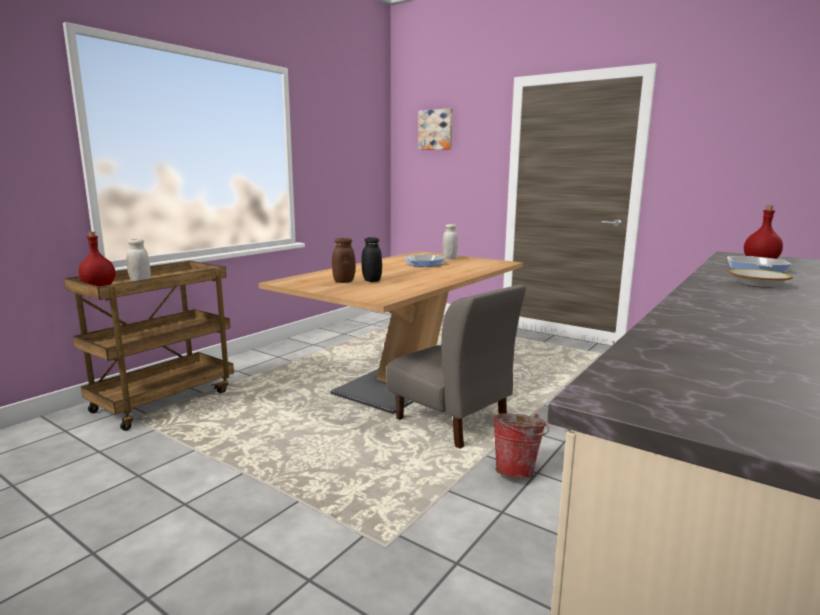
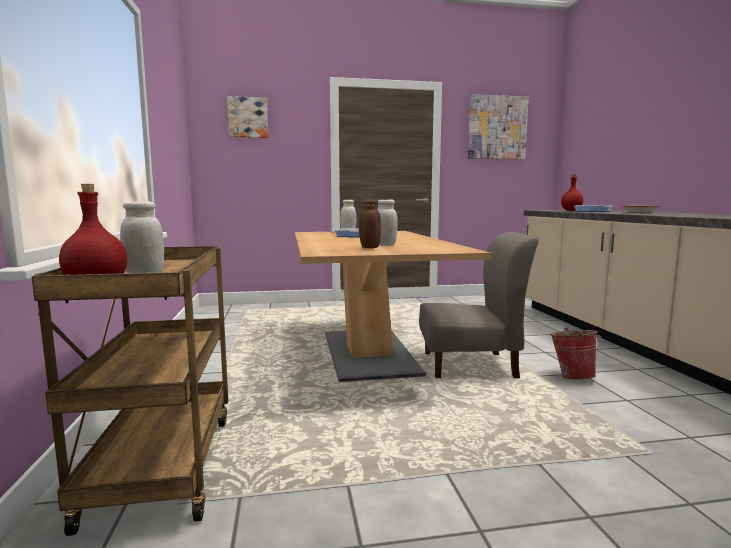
camera: 45 degrees left, 5 degrees down
black jar [361,237,382,282] -> white jar [377,199,398,245]
none -> picture [468,94,529,159]

